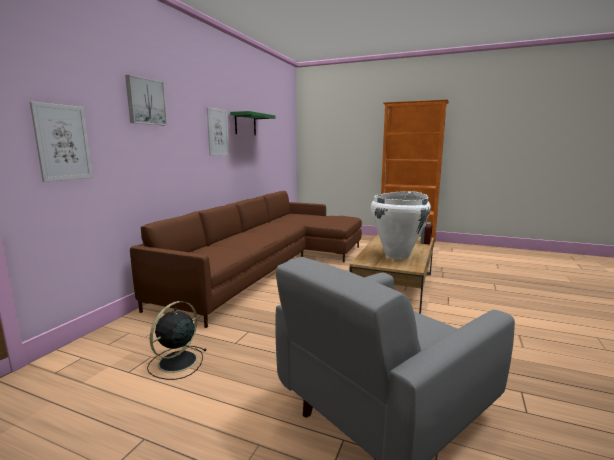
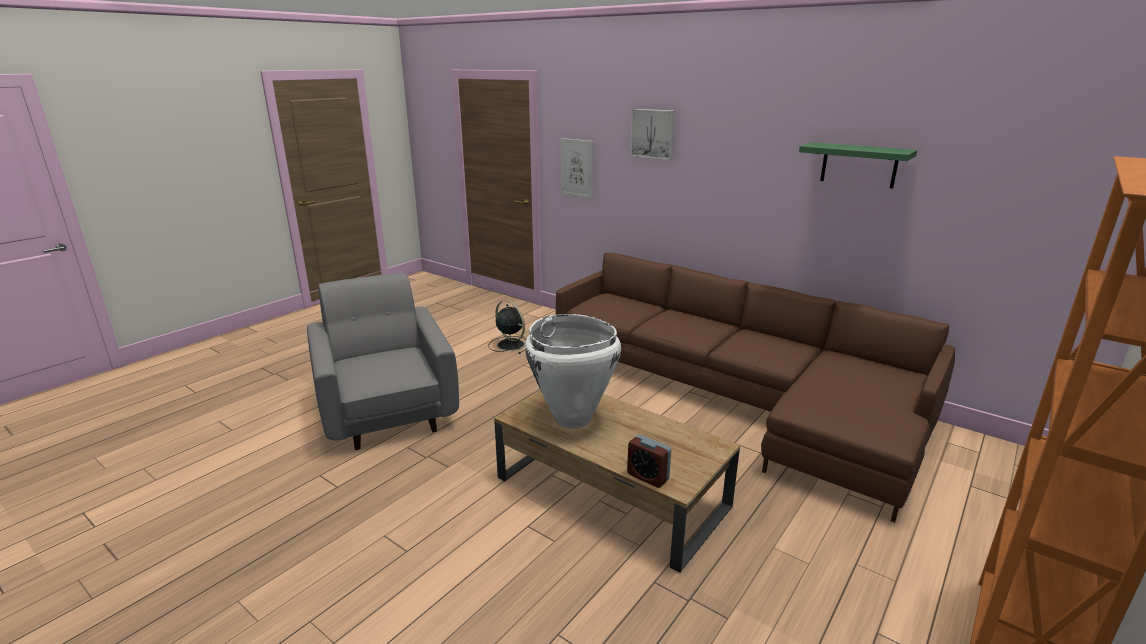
camera: 105 degrees right, 10 degrees up
picture [207,107,229,156] -> none

